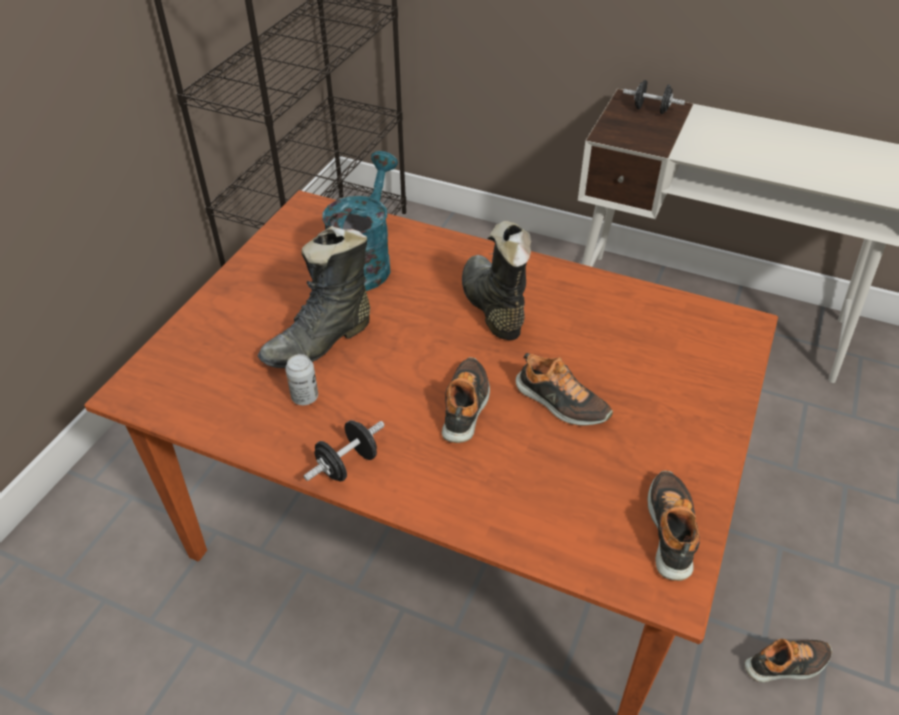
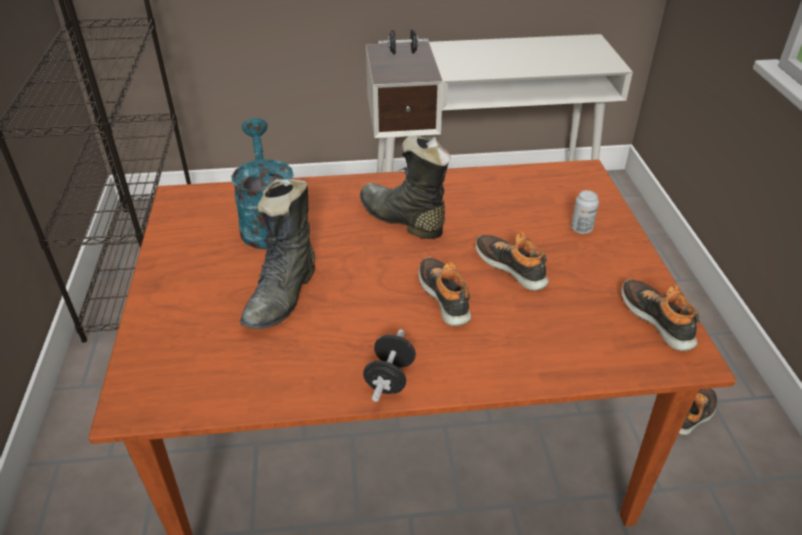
camera: 30 degrees left, 5 degrees down
can [285,354,318,405] -> can moved to [571,190,599,234]
shoe [515,353,613,425] -> shoe turned 135 degrees counterclockwise [476,232,549,291]

